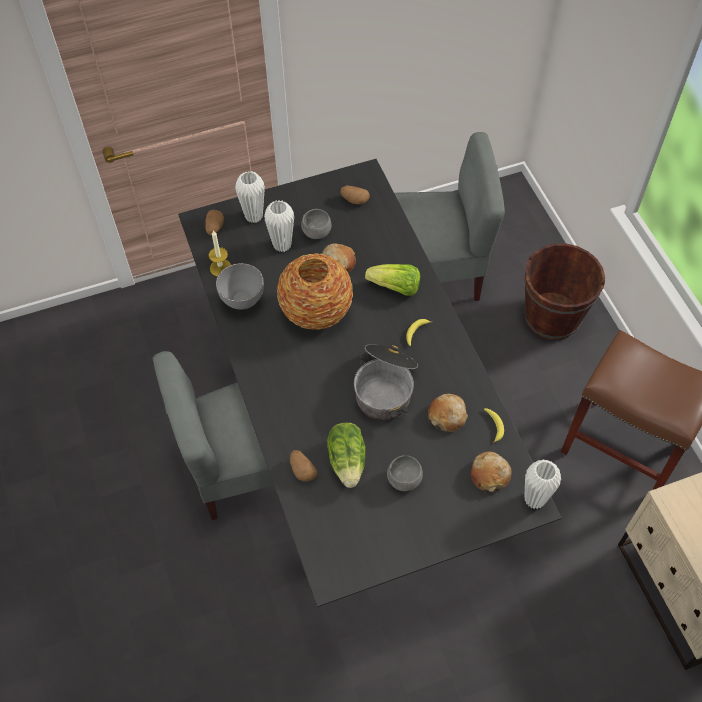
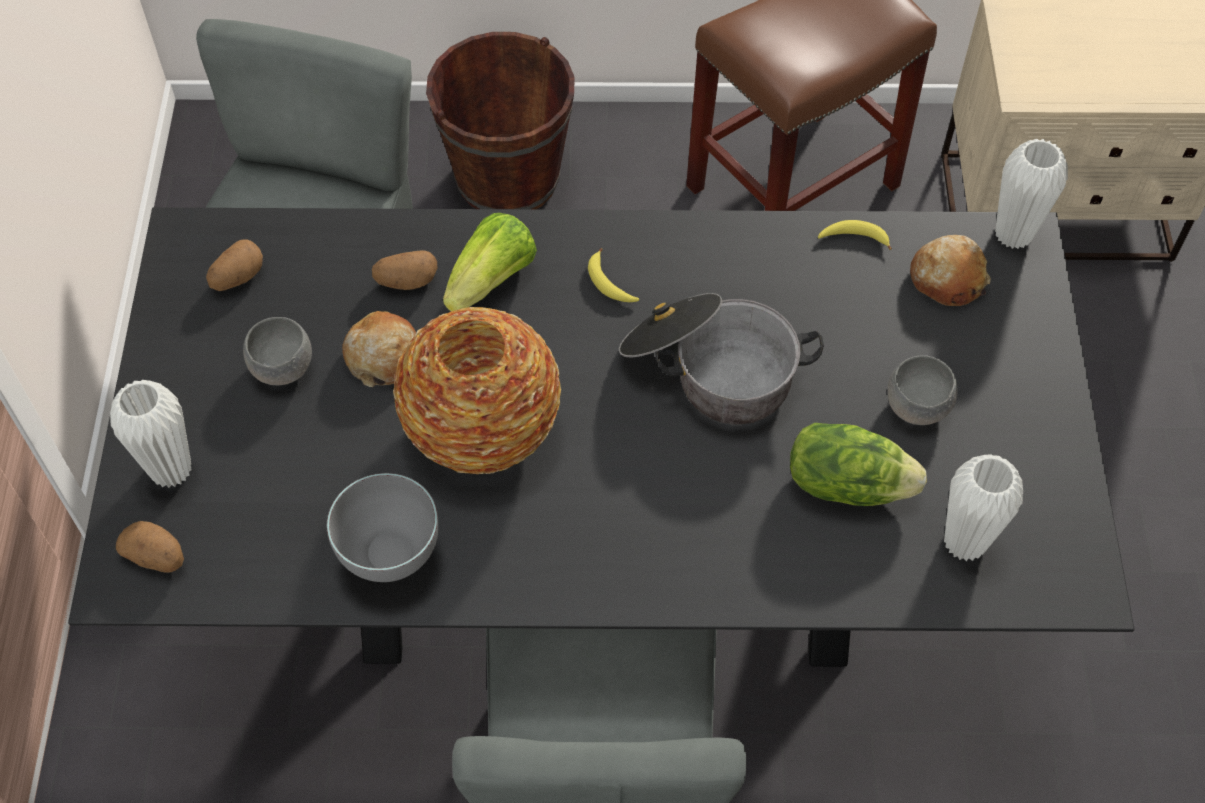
camera: 70 degrees left, 0 degrees up
candle [209,230,231,277] -> none
white vase [264,200,294,252] -> white vase moved to [944,454,1023,561]
potato [290,450,317,481] -> potato moved to [372,250,437,290]
bread [428,394,468,432] -> none

